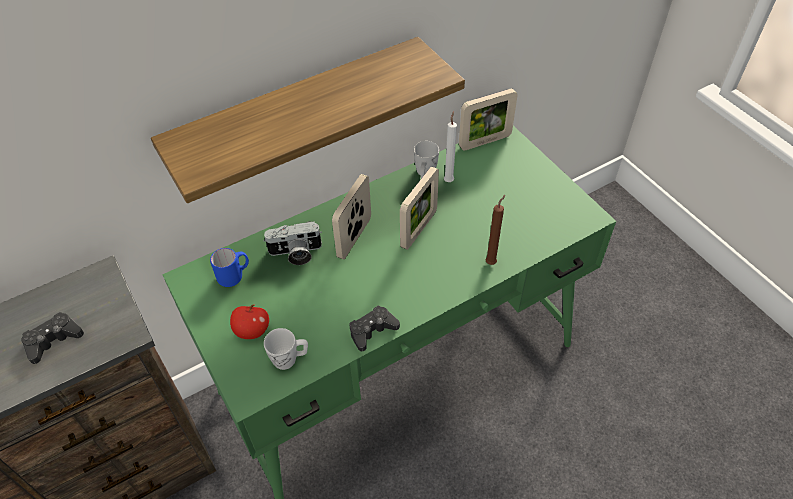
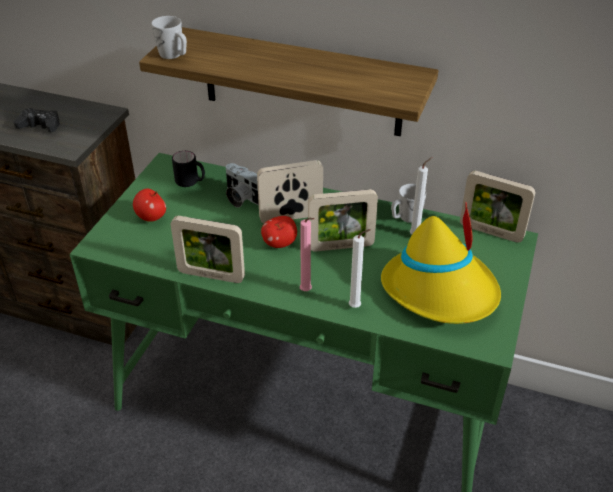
camera: 50 degrees right, 10 degrees down
blue mug [210,248,249,287] -> black mug [172,151,205,187]
white mug [264,328,308,370] -> white mug moved to [152,16,187,59]
black game controller [349,306,400,351] -> picture frame [171,216,245,283]
brown candle [485,195,505,265] -> white candle [349,229,371,308]
none -> apple [261,216,297,248]
none -> pink candle [300,218,314,291]
none -> yellow hat [381,202,501,324]

